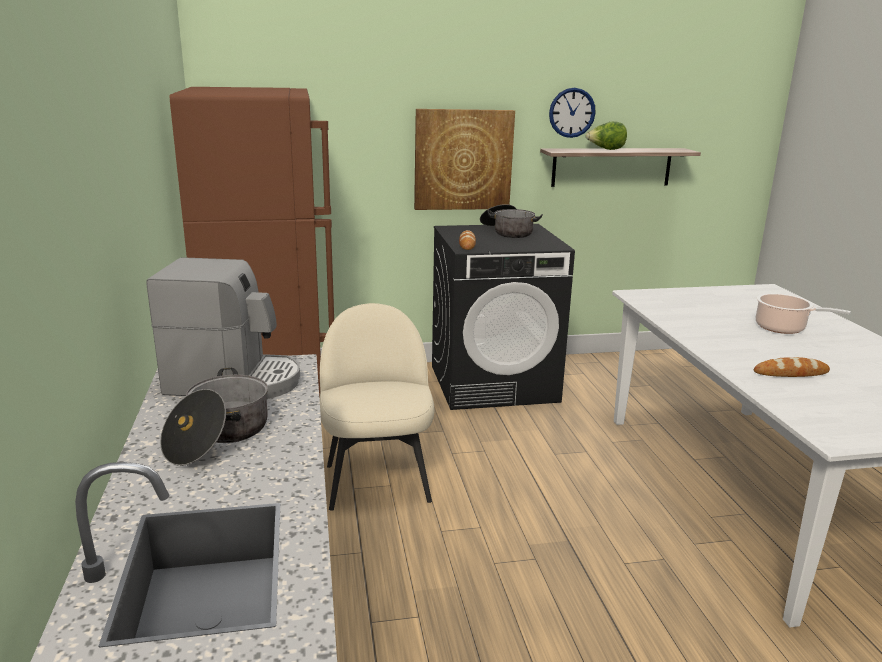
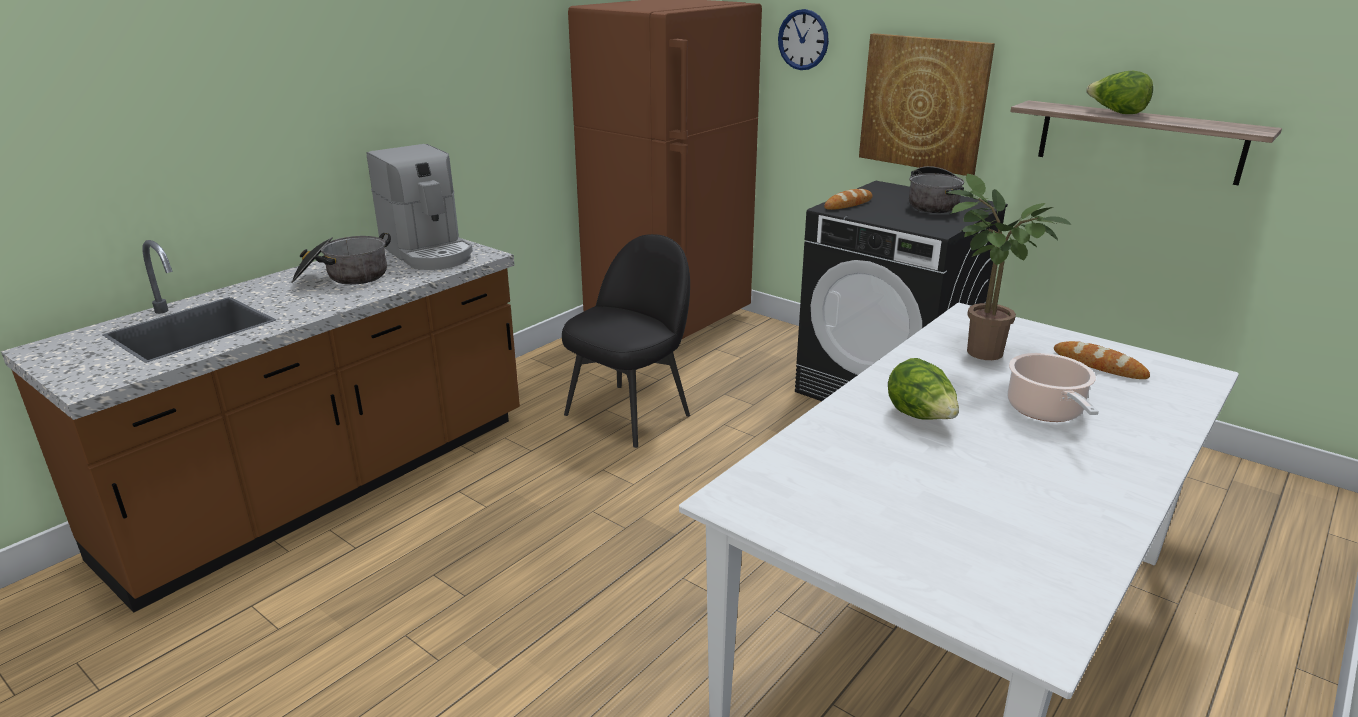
camera: 50 degrees right, 5 degrees up
beige chair [320,303,434,511] -> black chair [562,234,690,448]
wall clock [549,88,596,138] -> wall clock moved to [778,9,829,70]
bread [754,357,830,377] -> bread moved to [1054,341,1150,379]
none -> lettuce [888,358,959,420]
none -> potted plant [946,174,1071,360]

